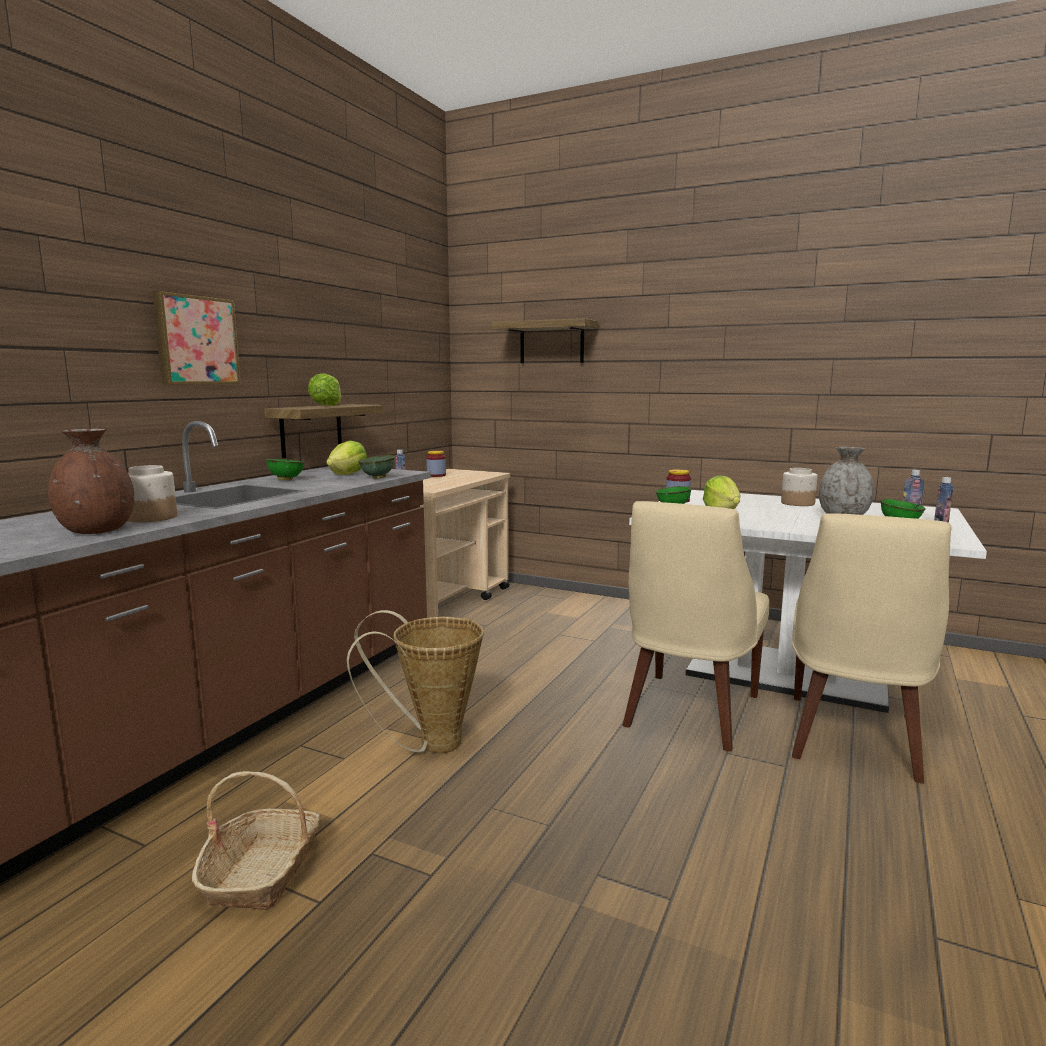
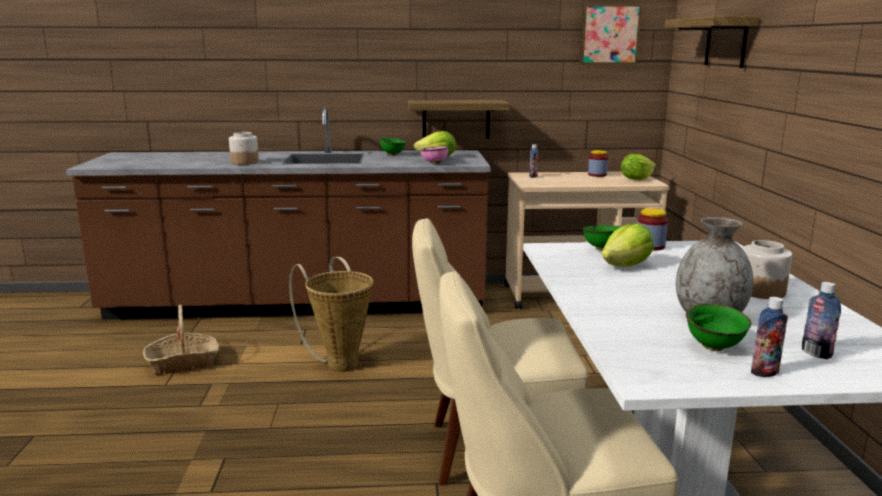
camera: 60 degrees right, 5 degrees up
brown vase [48,429,134,534] -> none
picture [153,291,241,385] -> picture moved to [579,4,642,64]
lettuce [308,373,342,406] -> lettuce moved to [621,154,656,180]
green bowl [358,455,395,479] -> pink bowl [420,146,449,164]

